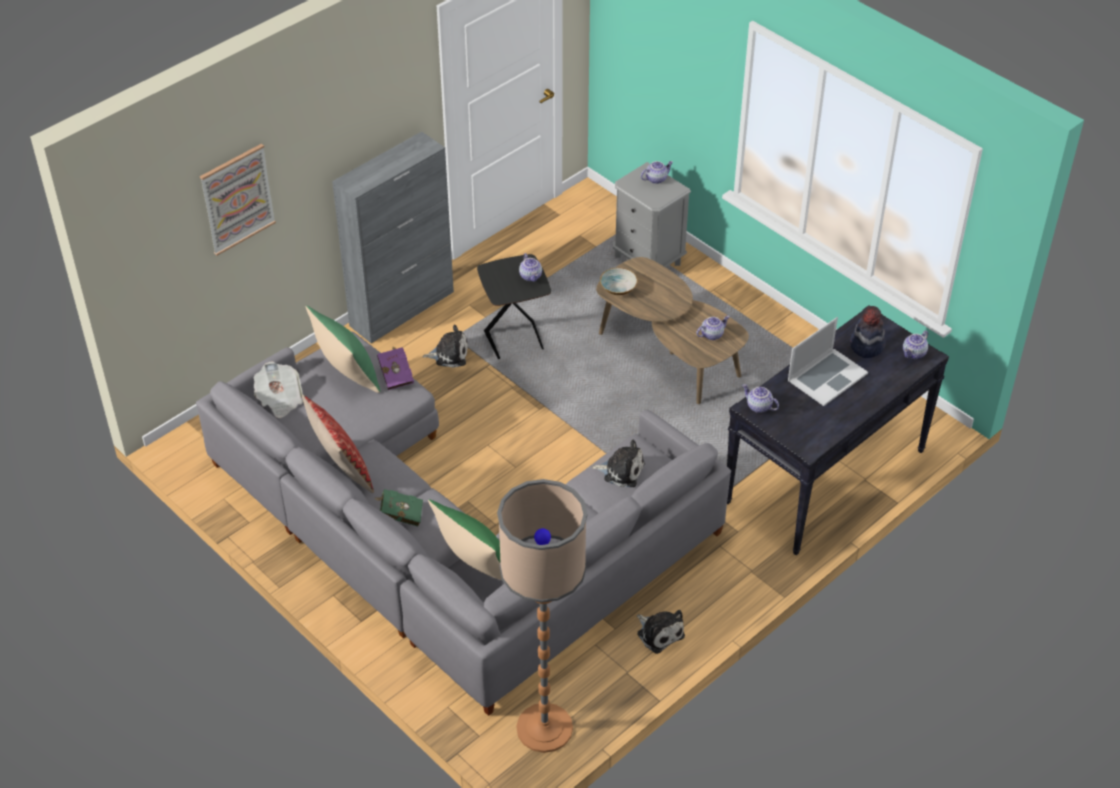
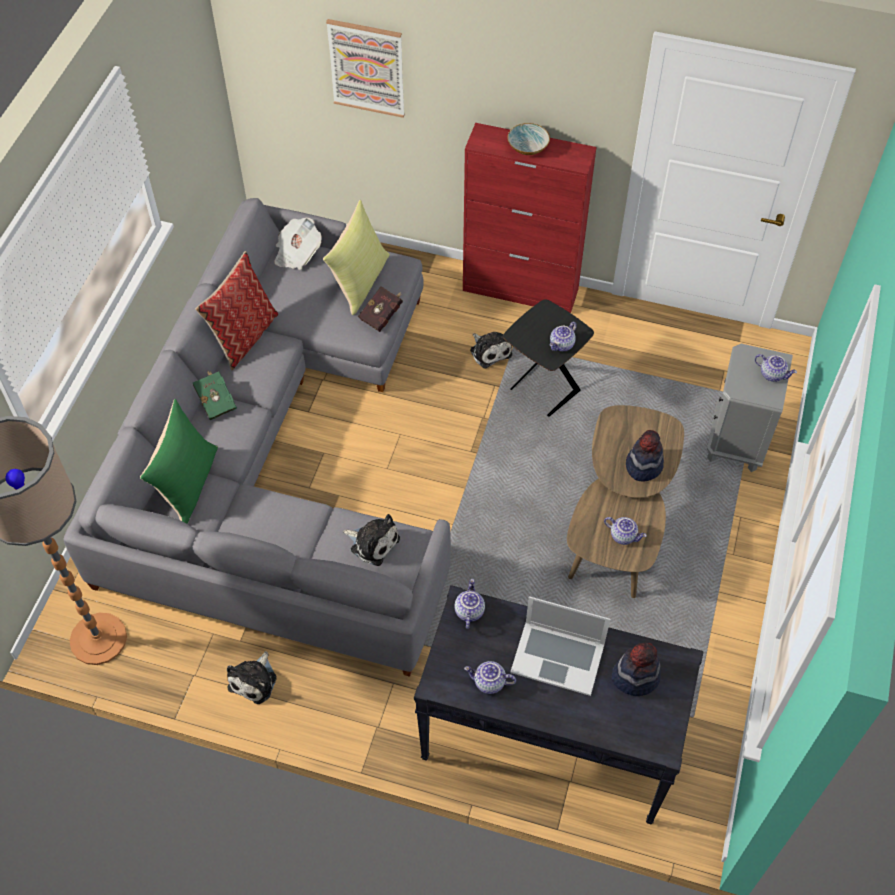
camera: 60 degrees right, 10 degrees up
green pillow [306,306,381,393] -> yellow pillow [323,200,390,315]
grey cabinet [332,131,454,343] -> red cabinet [463,123,597,313]
purple book [377,347,414,390] -> red book [358,286,403,332]
plush toy [591,439,645,487] -> plush toy turned 45 degrees counterclockwise [343,514,400,566]
bowl [600,268,638,295] -> bowl moved to [507,123,550,155]
teapot [903,330,928,359] -> teapot moved to [464,661,516,694]
none -> hat [626,430,664,482]

